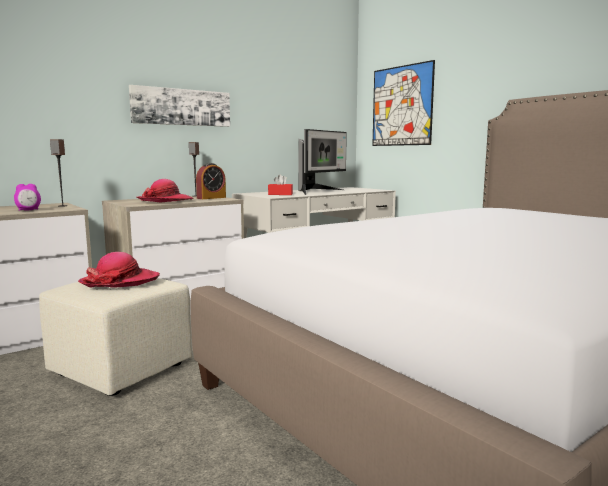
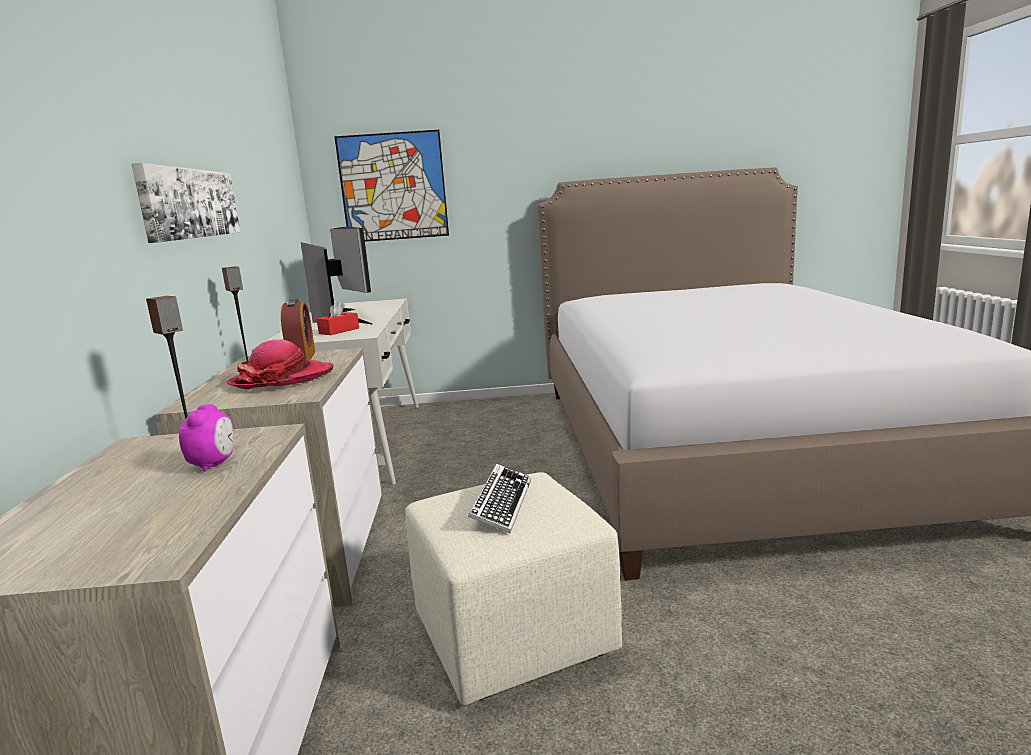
camera: 55 degrees left, 5 degrees up
hat [78,252,160,288] -> keyboard [468,464,531,533]

